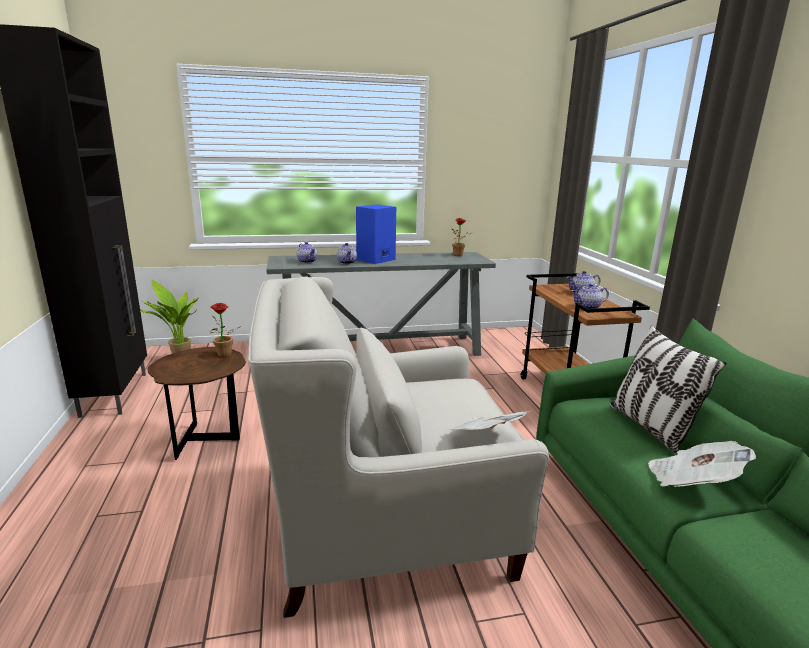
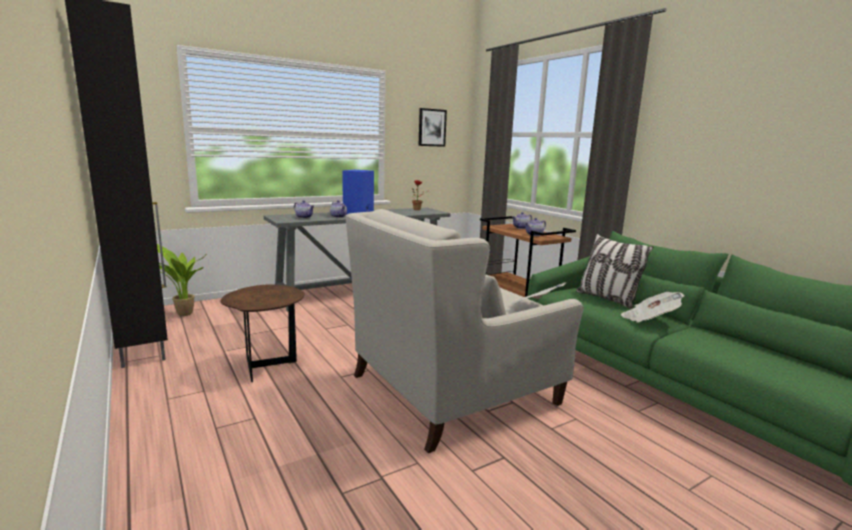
camera: 20 degrees left, 5 degrees down
potted plant [209,303,241,357] -> none
none -> picture [418,108,447,147]

